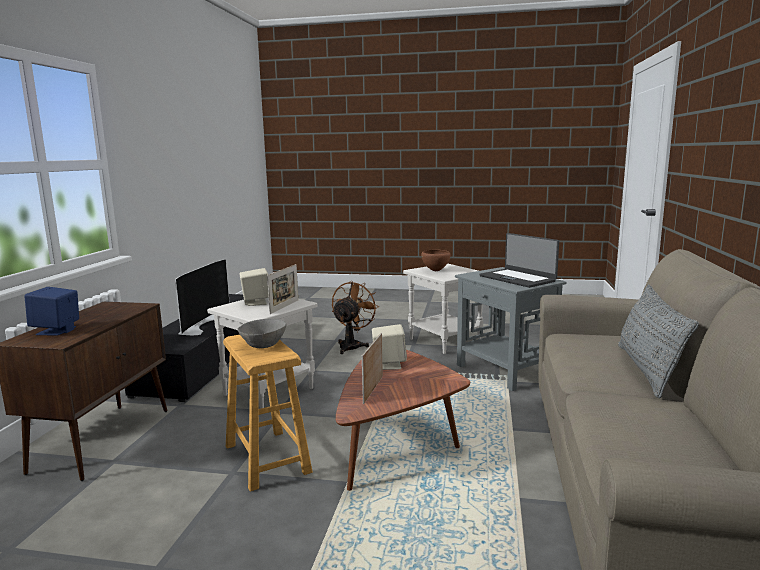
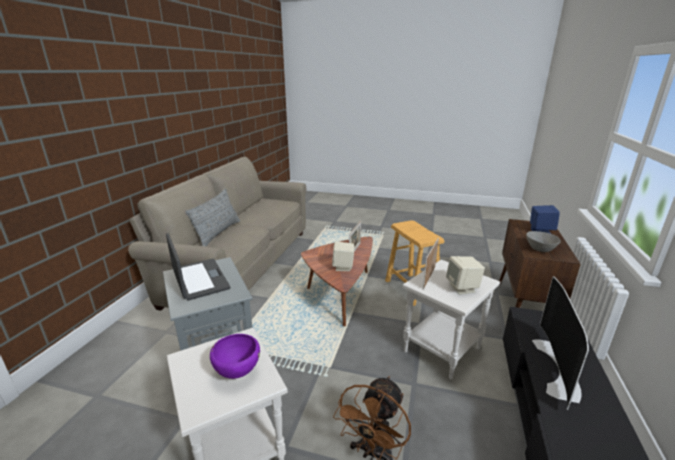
camera: 175 degrees left, 10 degrees up
grey bowl [238,319,286,348] -> grey bowl moved to [526,231,561,252]
brown bowl [421,250,450,271] -> purple bowl [210,334,260,379]

